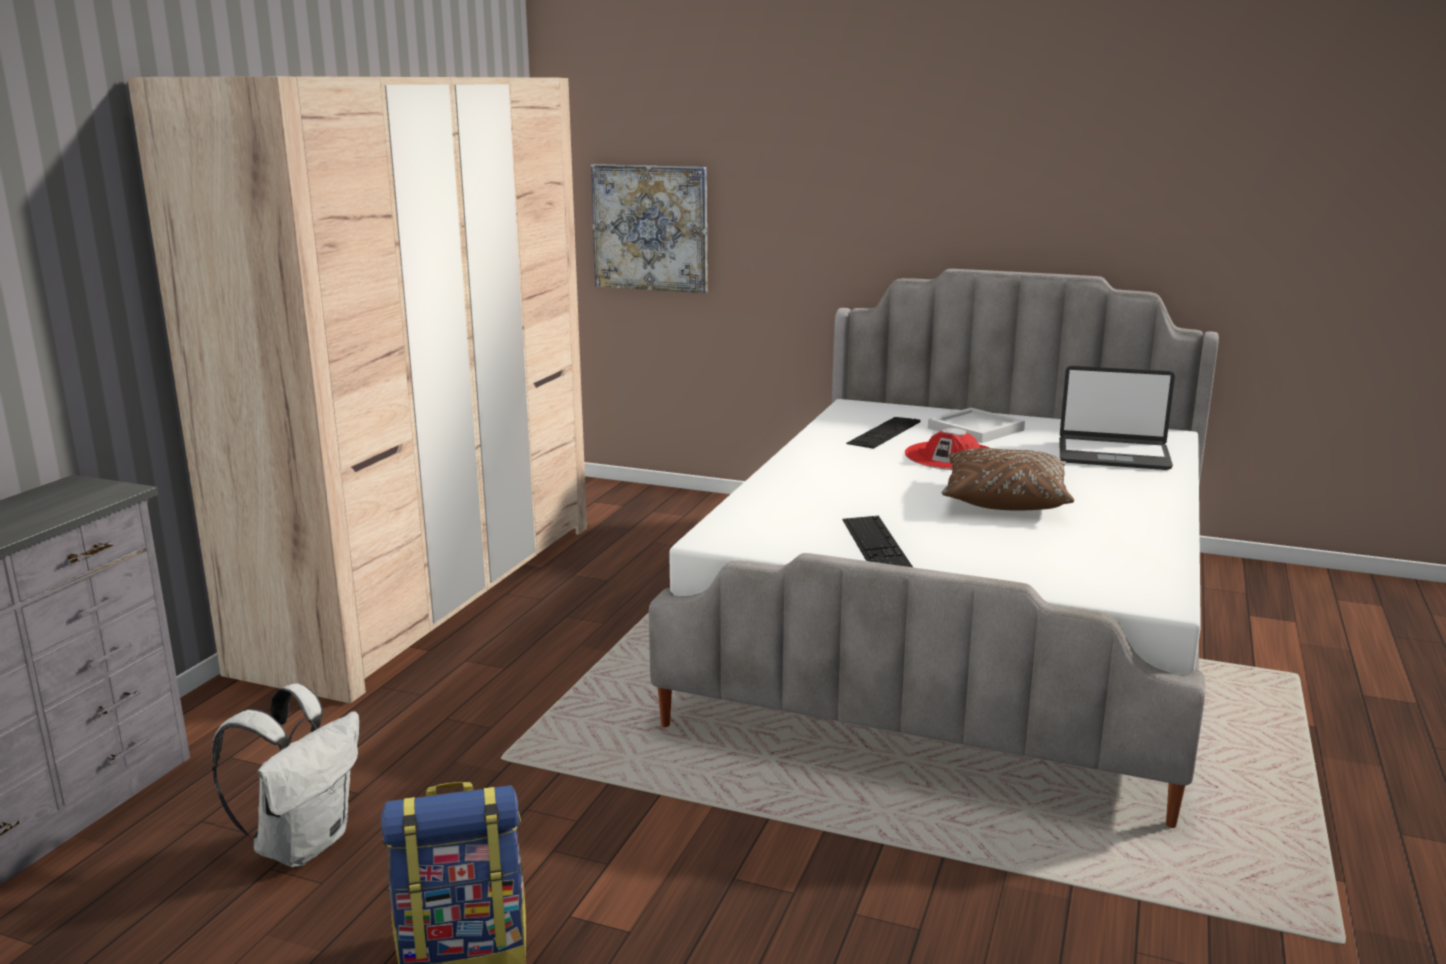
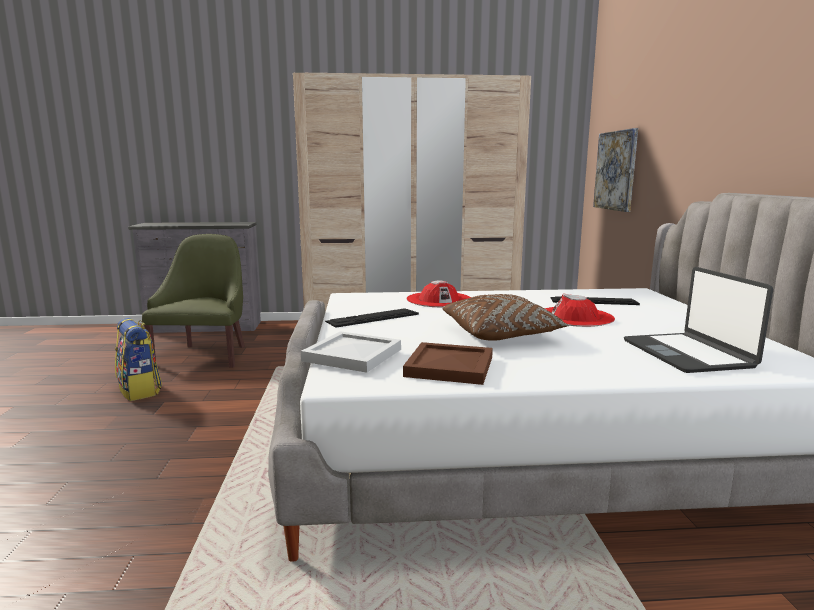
camera: 65 degrees right, 5 degrees down
white backpack [212,684,359,867] -> green armchair [142,234,245,367]
white tray [928,408,1025,443] -> white tray moved to [301,331,401,373]
none -> brown tray [403,342,493,385]
none -> red hat [406,280,471,307]

